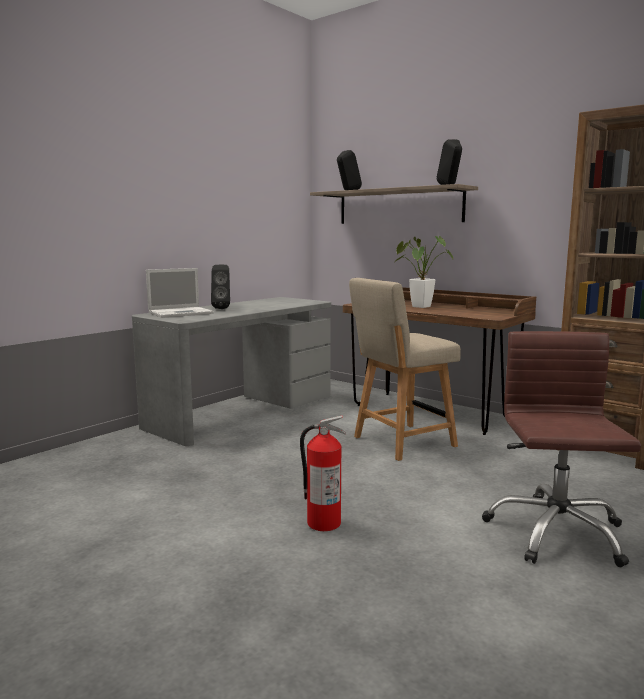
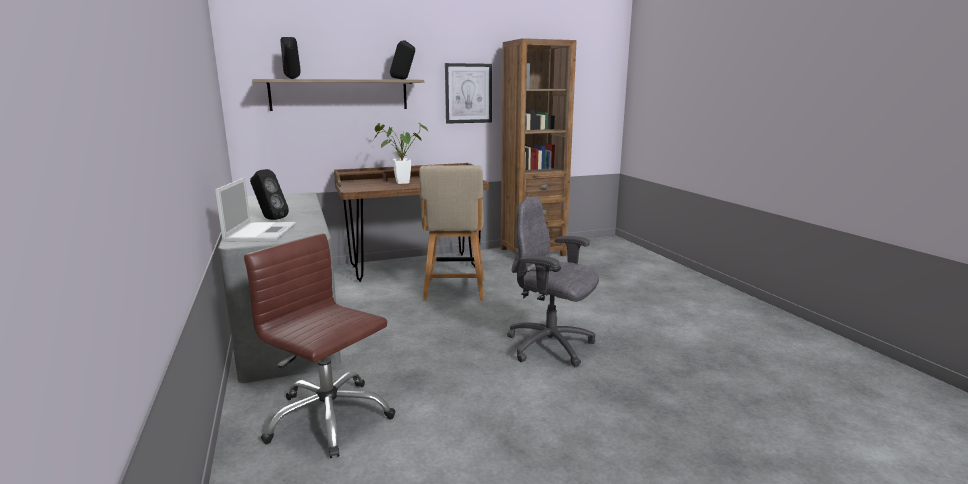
camera: 60 degrees left, 5 degrees up
fire extinguisher [300,415,346,531] -> grey office chair [507,197,599,367]
brown office chair [482,331,641,567] -> brown office chair moved to [244,234,395,458]
none -> picture [445,63,492,124]

